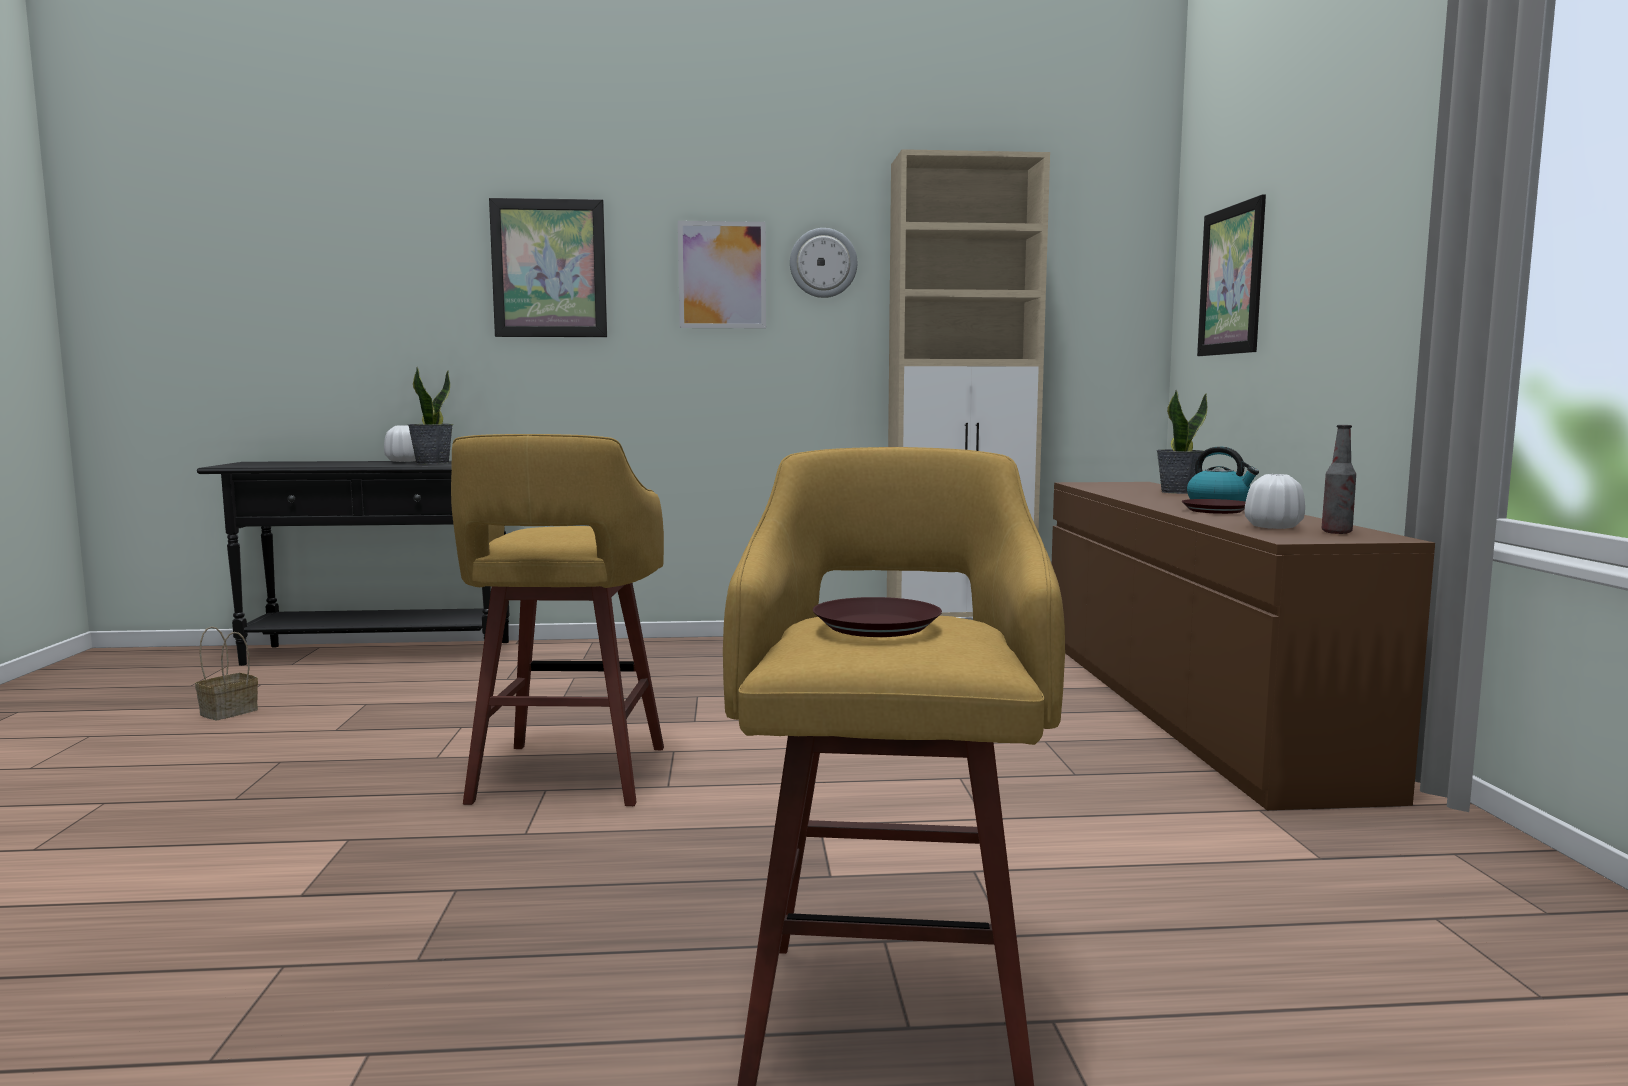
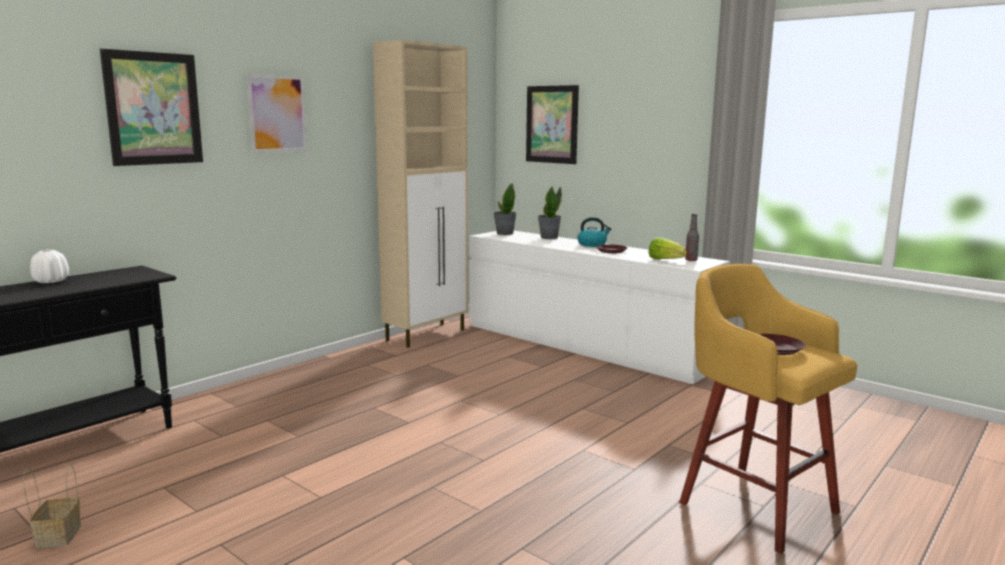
camera: 45 degrees left, 5 degrees up
potted plant [408,367,453,464] -> potted plant moved to [494,184,516,235]
yellow stool [451,434,664,806] -> none
wall clock [790,228,857,298] -> none
brown dresser [1052,482,1435,810] -> white dresser [469,231,730,384]
white vase [1245,474,1305,529] -> lettuce [649,237,687,259]

